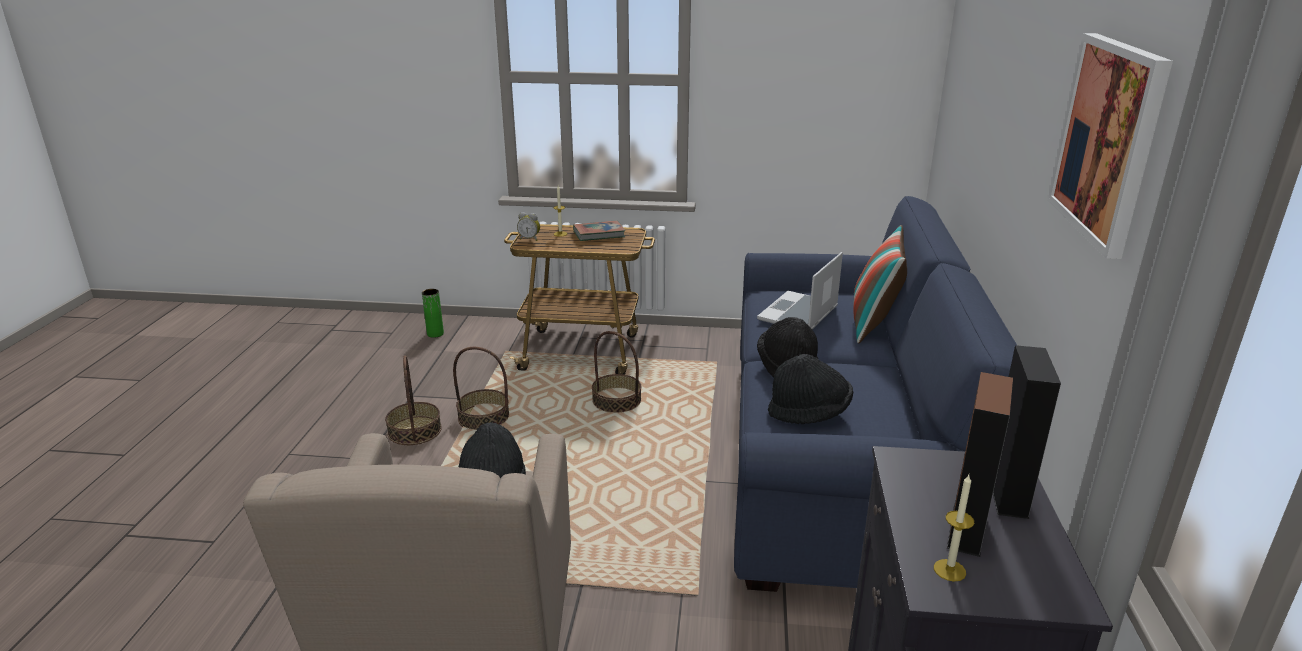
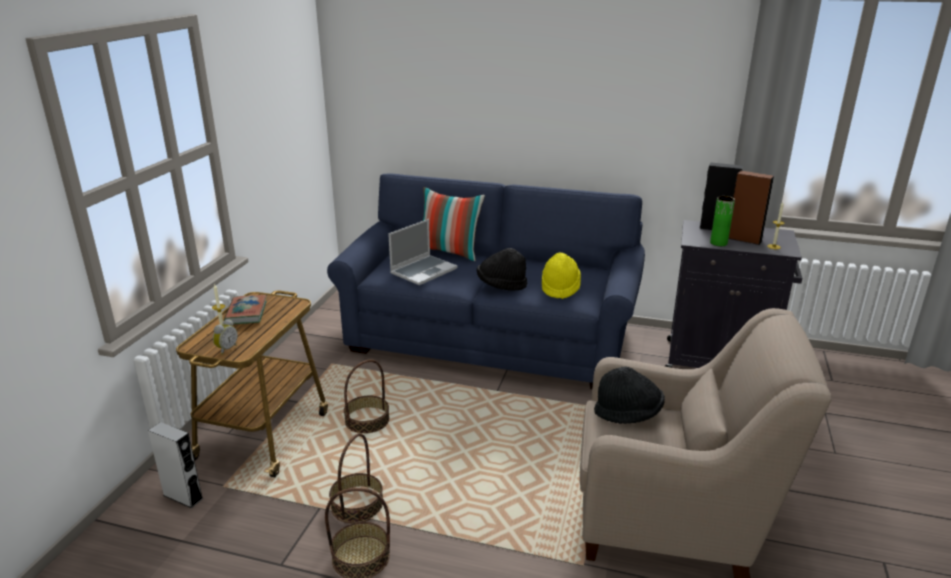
camera: 80 degrees left, 0 degrees up
green vase [422,289,444,338] -> green vase moved to [710,196,735,246]
laptop [757,252,843,329] -> laptop turned 90 degrees counterclockwise [388,219,458,285]
black hat [768,354,853,424] -> yellow hat [542,252,581,299]
picture [1048,33,1173,259] -> none
none -> grey speaker [148,422,203,508]

